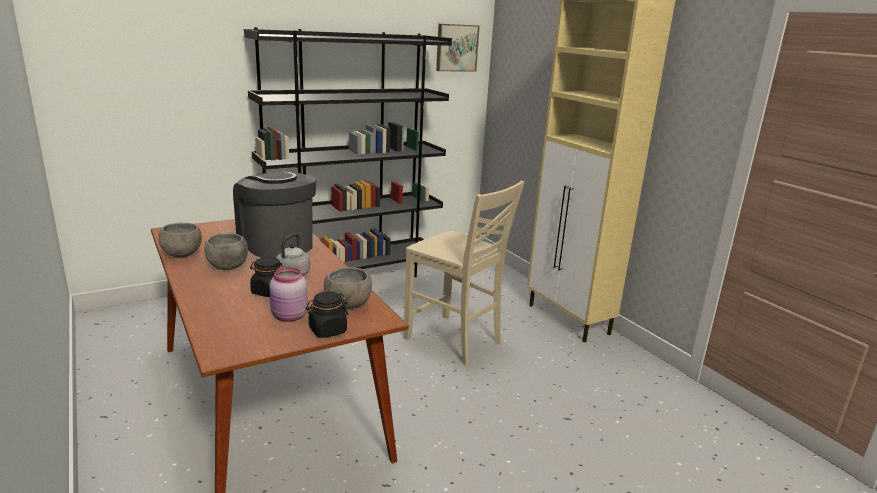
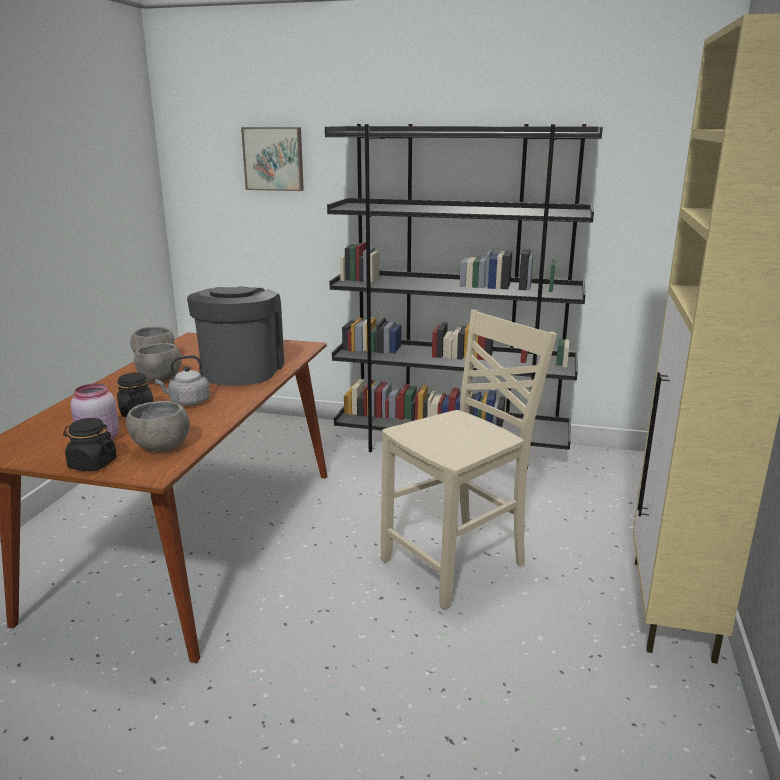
camera: 45 degrees right, 0 degrees up
beige chair [404,181,525,365] -> beige chair turned 120 degrees counterclockwise [381,310,557,610]
picture [436,24,480,71] -> picture moved to [241,127,304,191]

